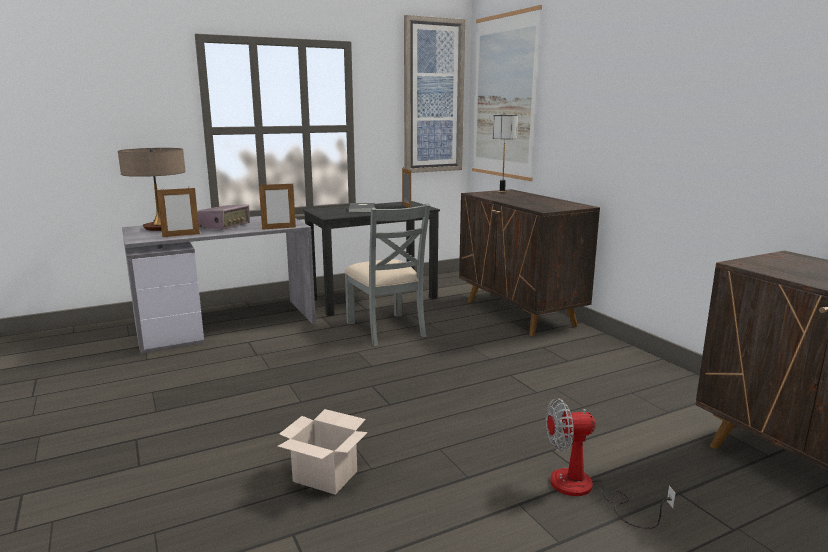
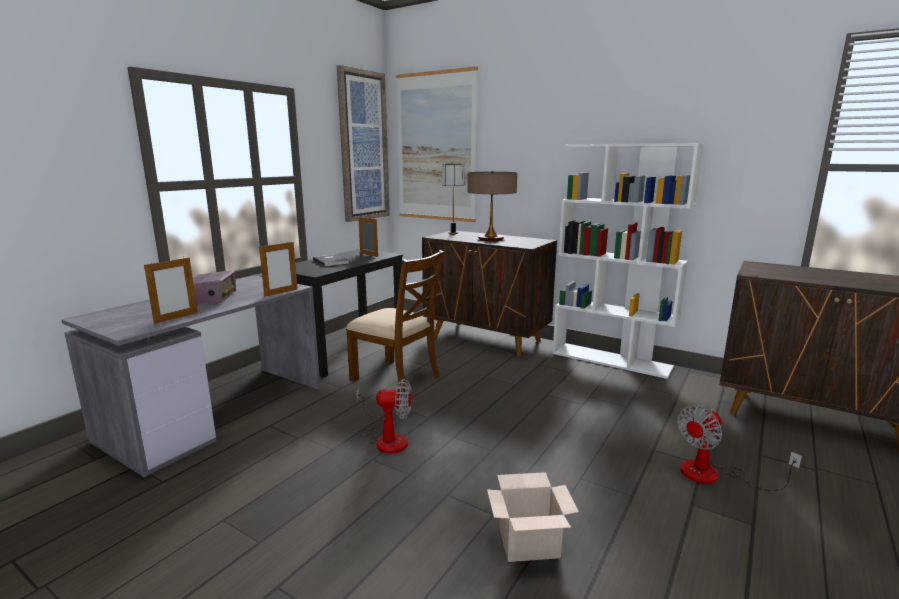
camera: 30 degrees left, 0 degrees up
table lamp [118,148,186,231] -> table lamp moved to [468,171,517,241]
grey chair [344,203,430,346] -> brown chair [346,250,444,397]
none -> fan [357,379,412,454]
none -> white bookcase [553,143,703,379]

